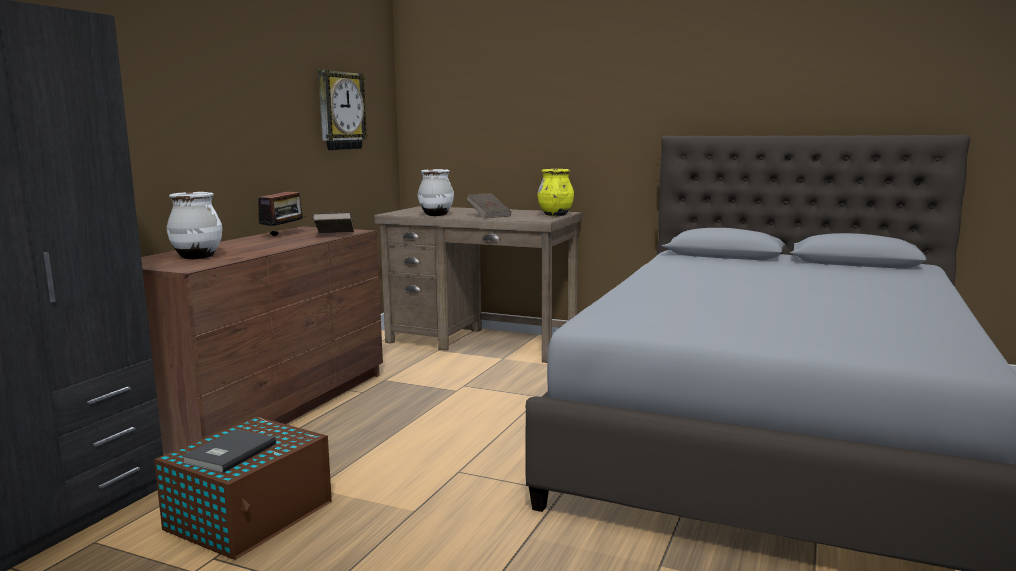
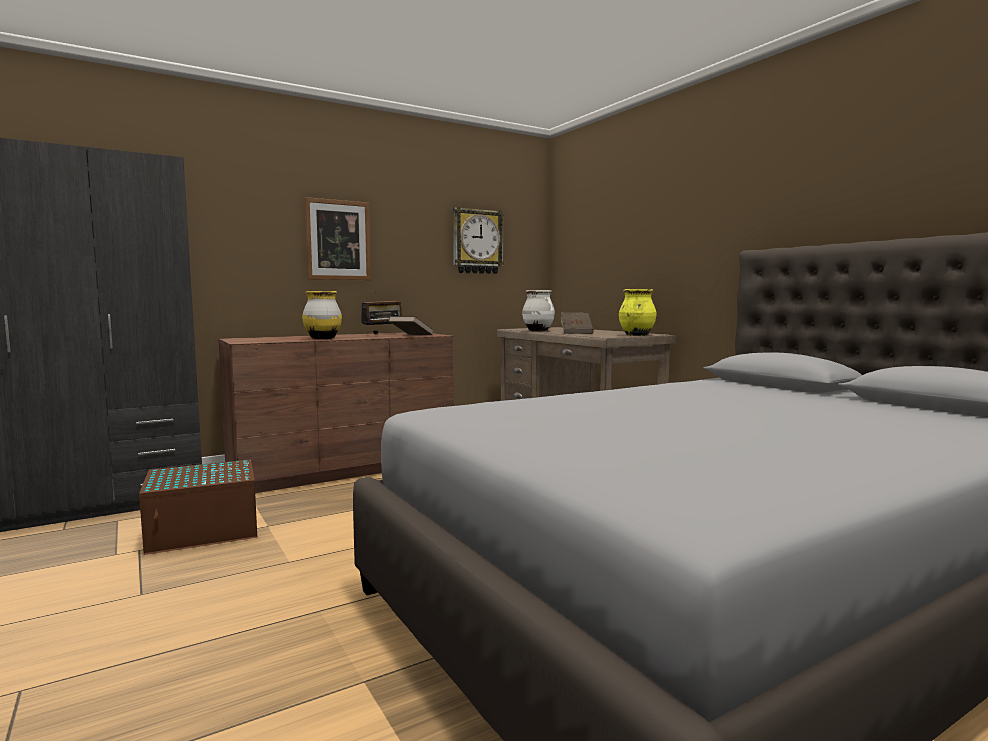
camera: 35 degrees right, 5 degrees down
white vase [167,192,222,259] -> none
grey book [181,429,276,473] -> none
none -> yellow vase [302,291,342,339]
none -> picture [305,197,371,280]

